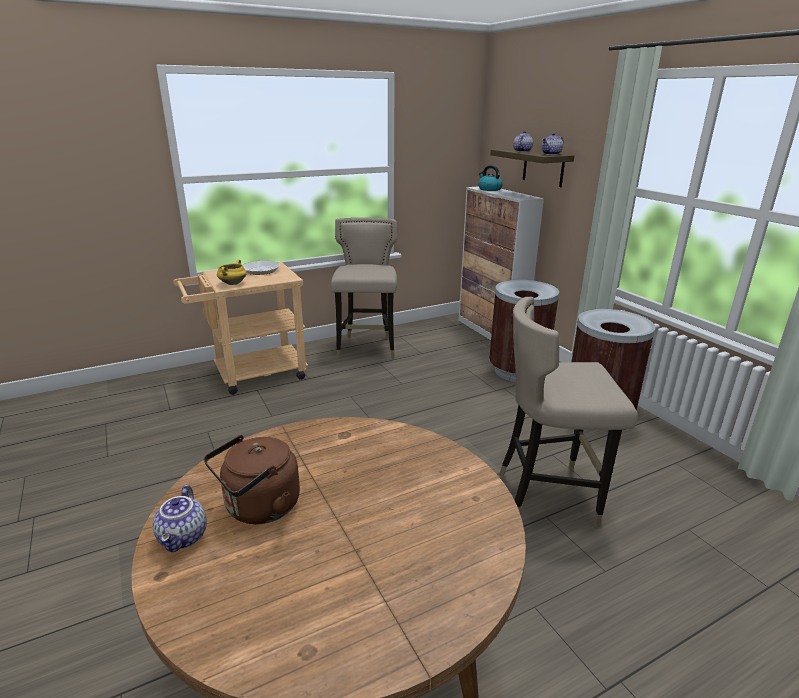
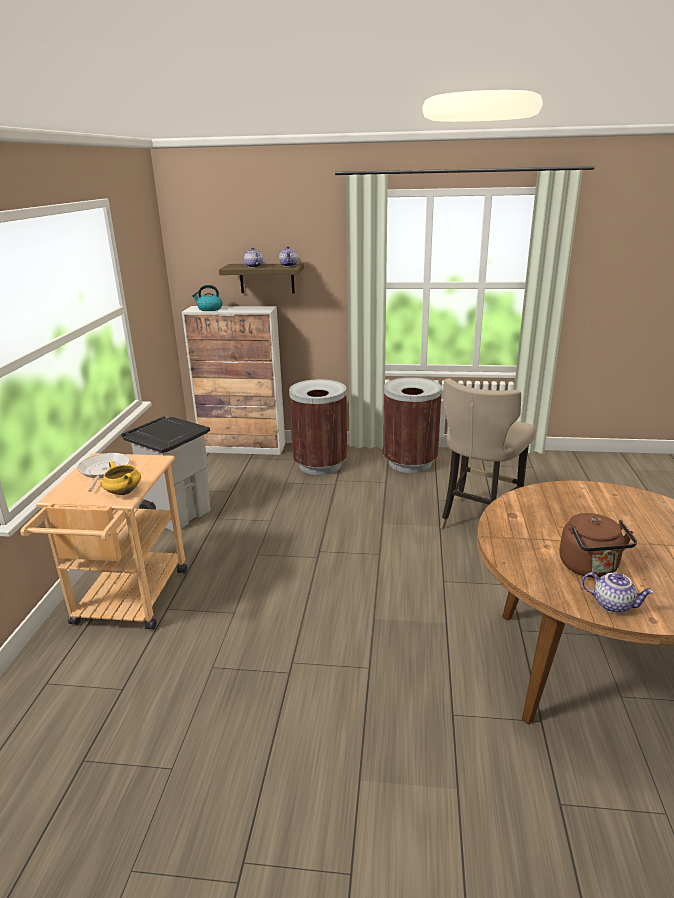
camera: 55 degrees left, 0 degrees up
beige stool [331,218,397,358] -> grey trash can [121,416,211,531]

